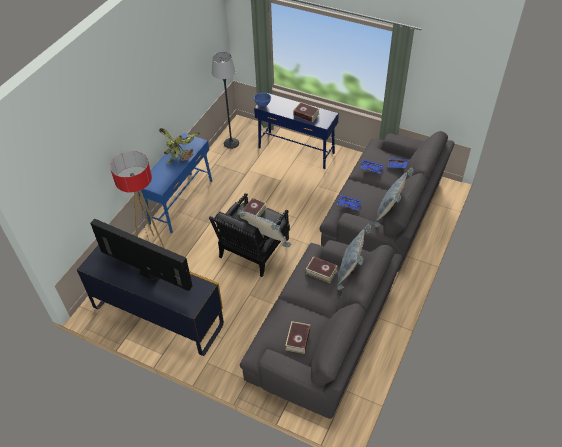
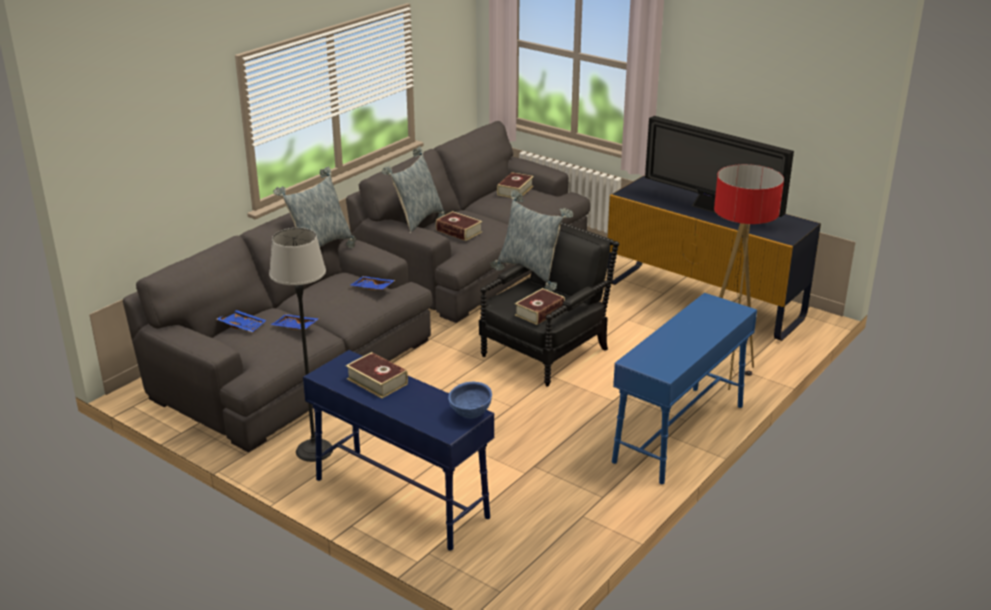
camera: 170 degrees left, 20 degrees down
potted plant [159,128,199,163] -> none
floor lamp [212,52,239,149] -> floor lamp moved to [269,228,333,462]

